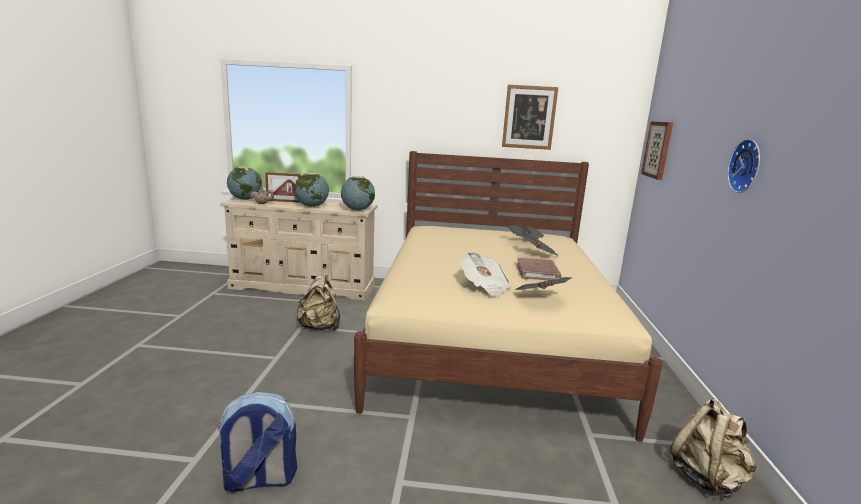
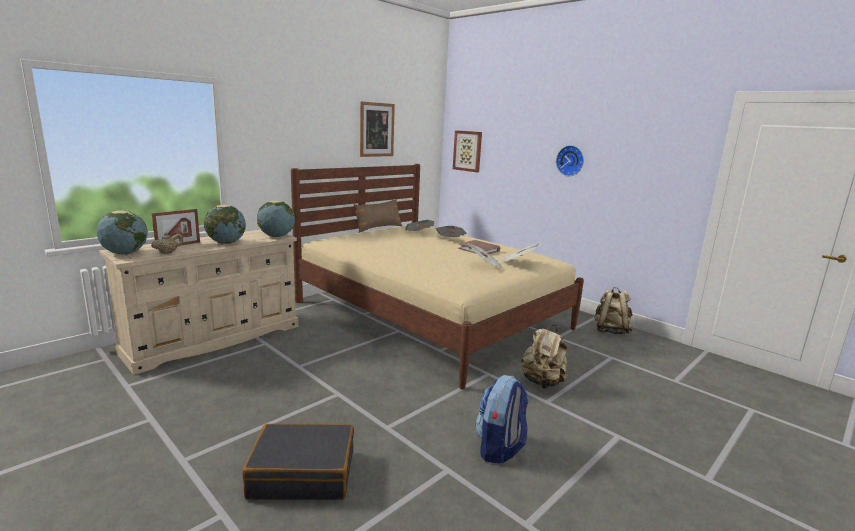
camera: 50 degrees left, 0 degrees up
beige backpack [297,275,340,331] -> beige backpack moved to [521,325,568,389]
none -> black suitcase [242,424,354,500]
none -> brown pillow [354,199,403,233]

